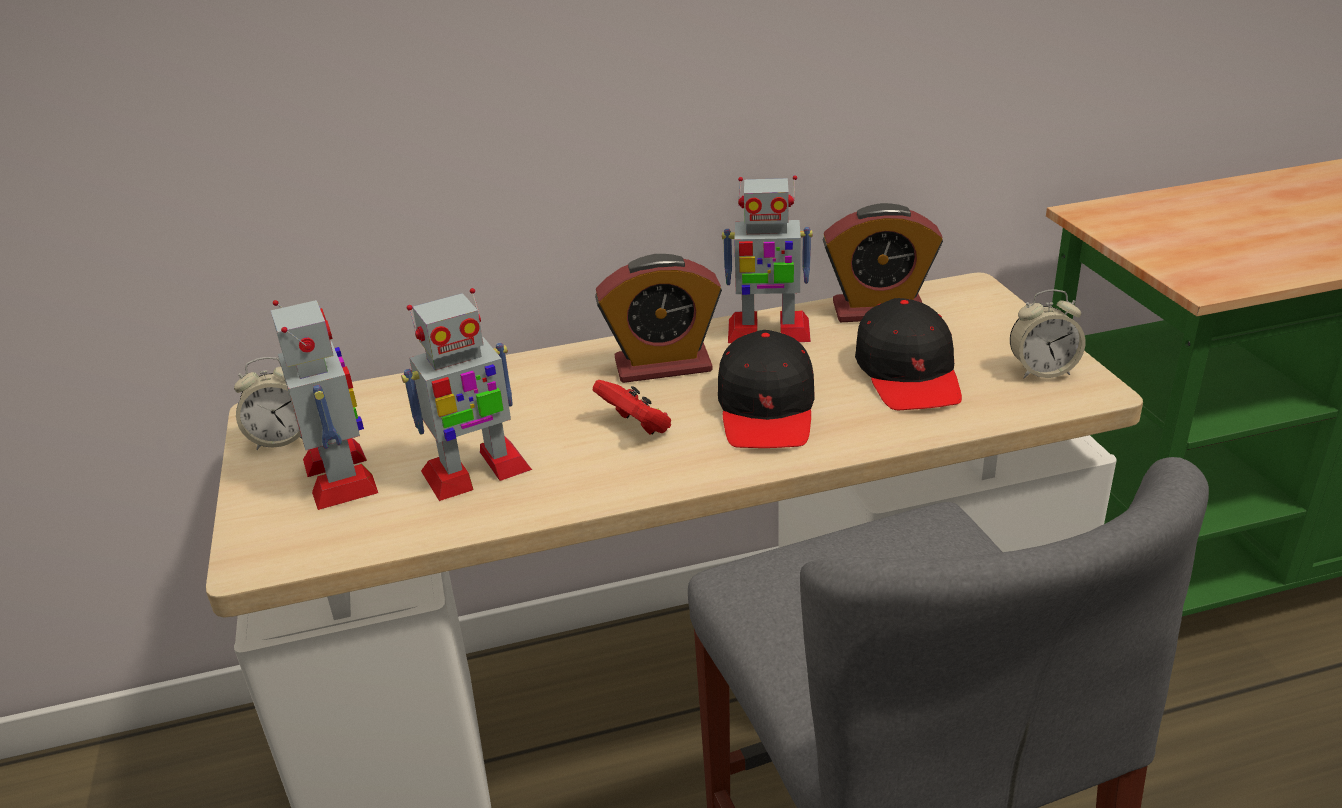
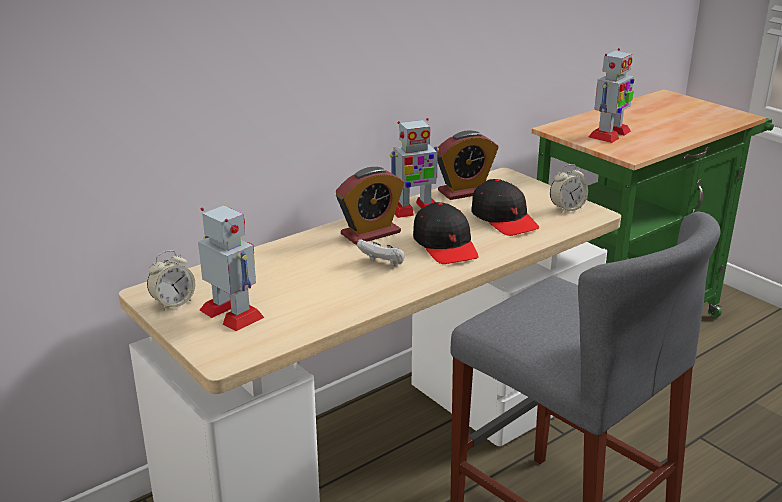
camera: 25 degrees left, 5 degrees down
toy robot [401,288,532,501] -> toy robot moved to [588,48,634,143]
red game controller [593,380,671,435] -> white game controller [357,239,405,266]

